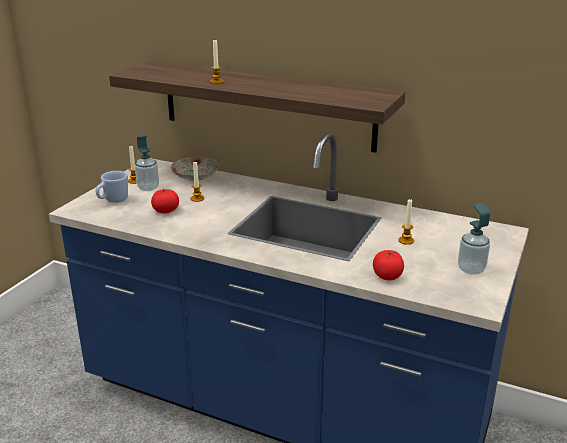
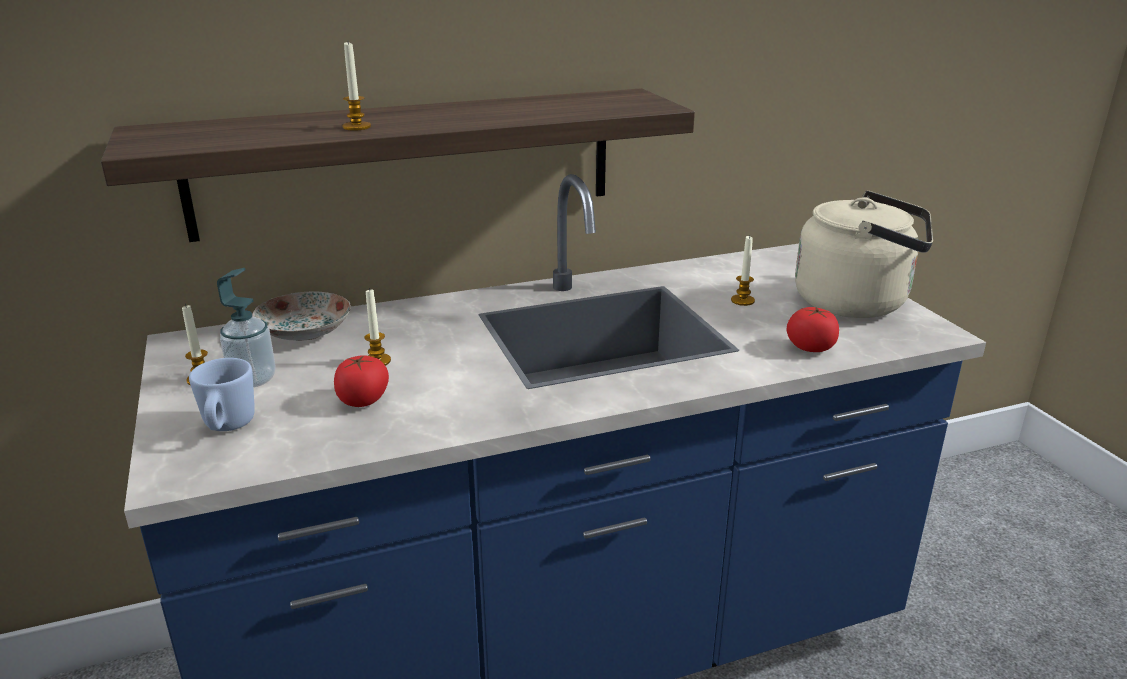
camera: 45 degrees left, 0 degrees up
soap dispenser [458,203,490,275] -> beige kettle [795,191,933,318]

